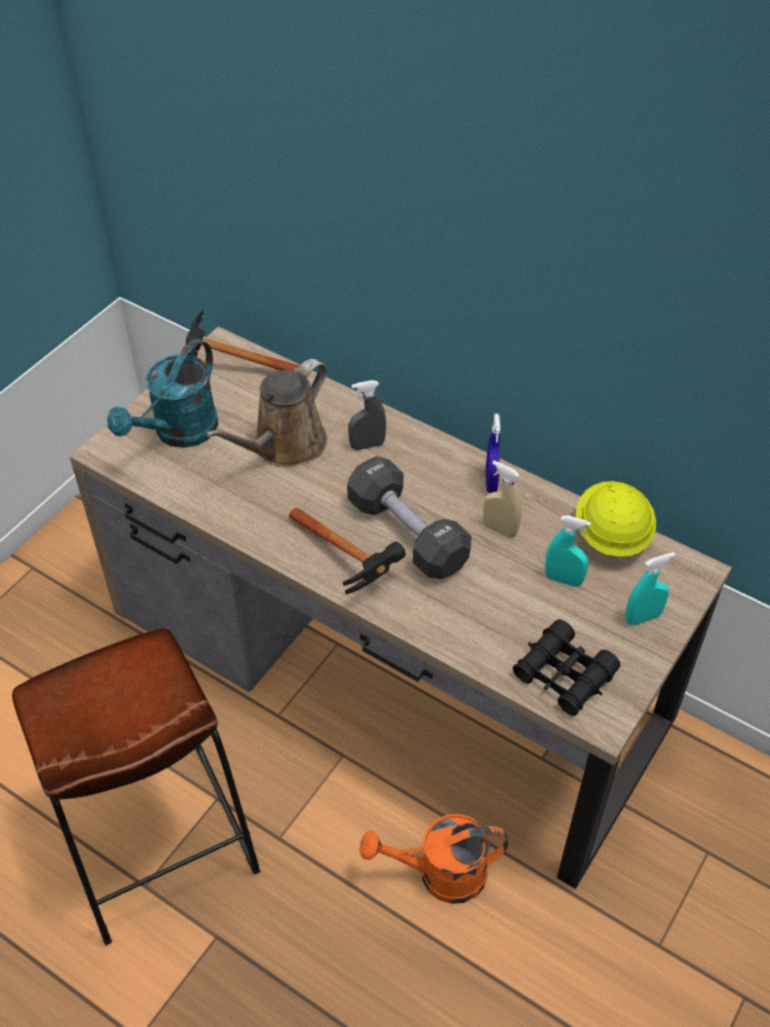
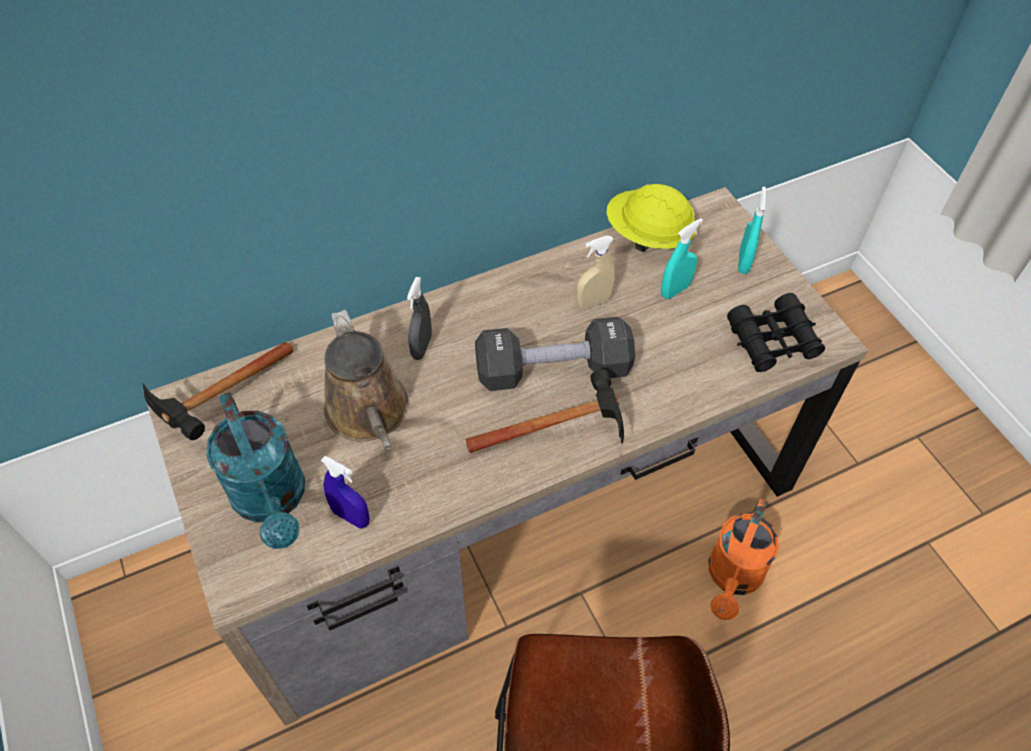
camera: 60 degrees left, 5 degrees up
blue spray bottle [485,414,501,493] -> blue spray bottle moved to [321,456,370,529]

